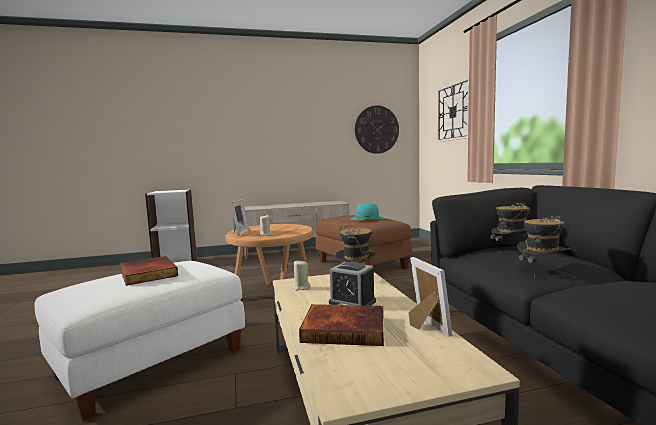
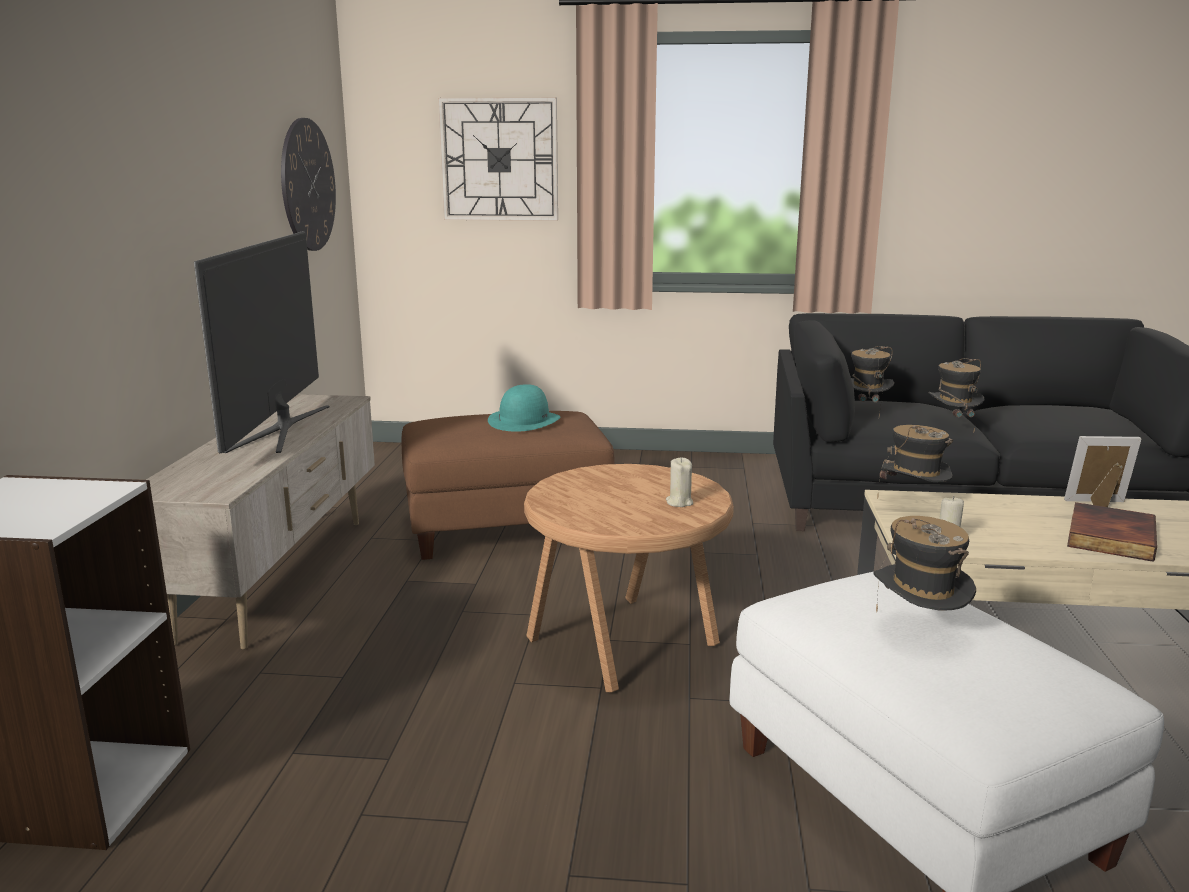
camera: 70 degrees left, 10 degrees up
book [120,256,178,286] -> hat [873,516,976,612]
picture frame [230,199,249,236] -> none
alarm clock [329,262,376,306] -> none
none -> television [194,231,330,453]

